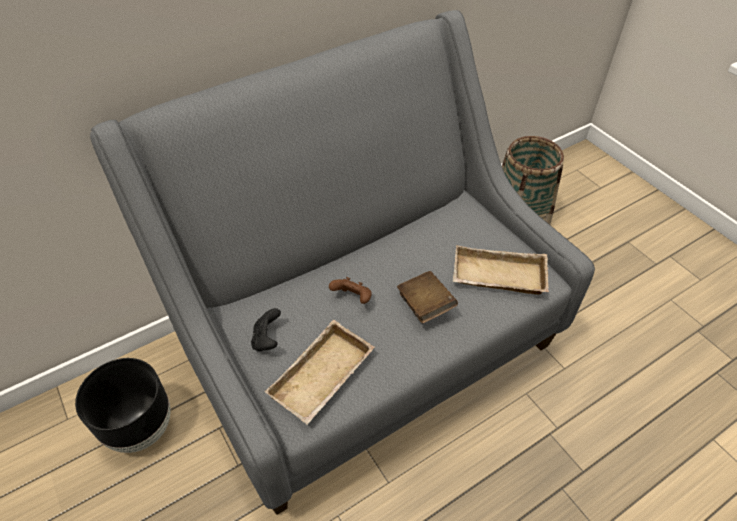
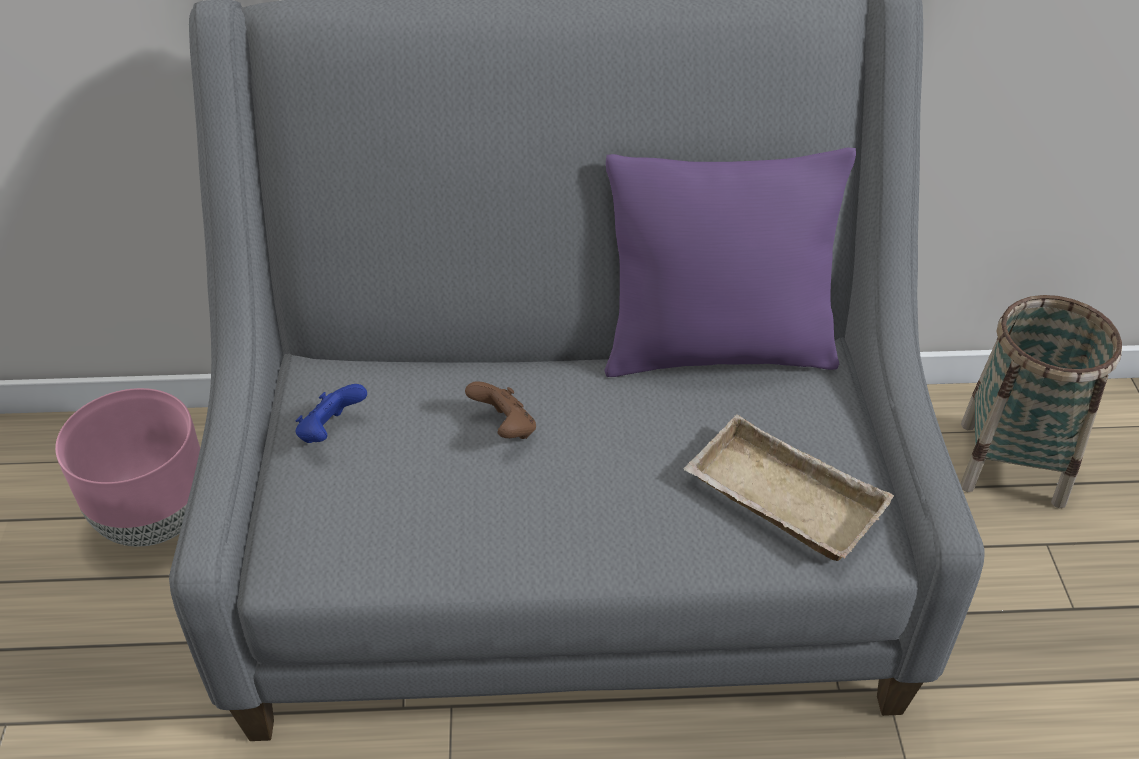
camera: 30 degrees right, 5 degrees down
black planter [75,358,171,453] -> pink planter [55,388,200,546]
black game controller [251,308,281,351] -> blue game controller [296,384,367,443]
beige tray [265,320,374,425] -> none
brown book [397,271,458,323] -> none
none -> purple pillow [605,148,856,377]

